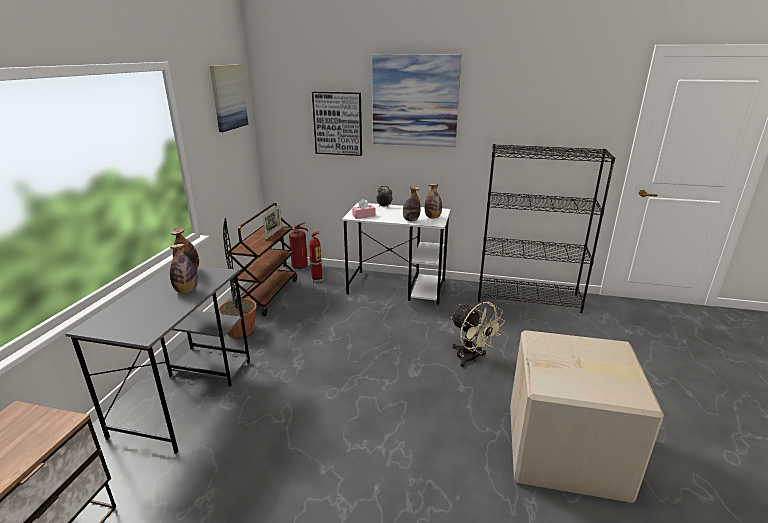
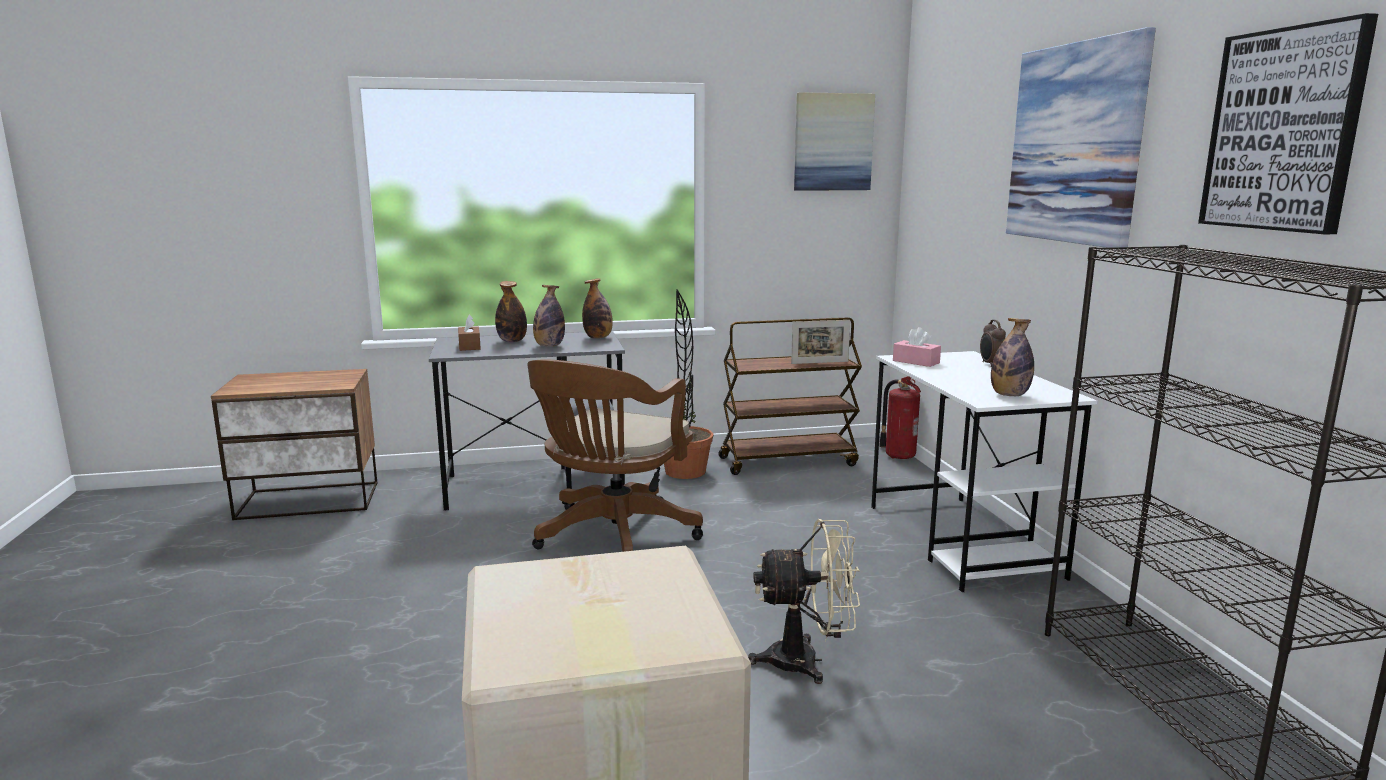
camera: 65 degrees right, 10 degrees down
fire extinguisher [309,231,324,283] -> none
picture [312,92,362,156] -> picture moved to [1198,13,1378,234]
bottle [403,186,421,221] -> bottle moved to [495,281,527,342]
beige fan [451,302,505,367] -> beige fan turned 120 degrees counterclockwise [748,519,860,684]
none -> brown tissue box [458,314,481,351]
none -> brown office chair [528,359,703,552]

